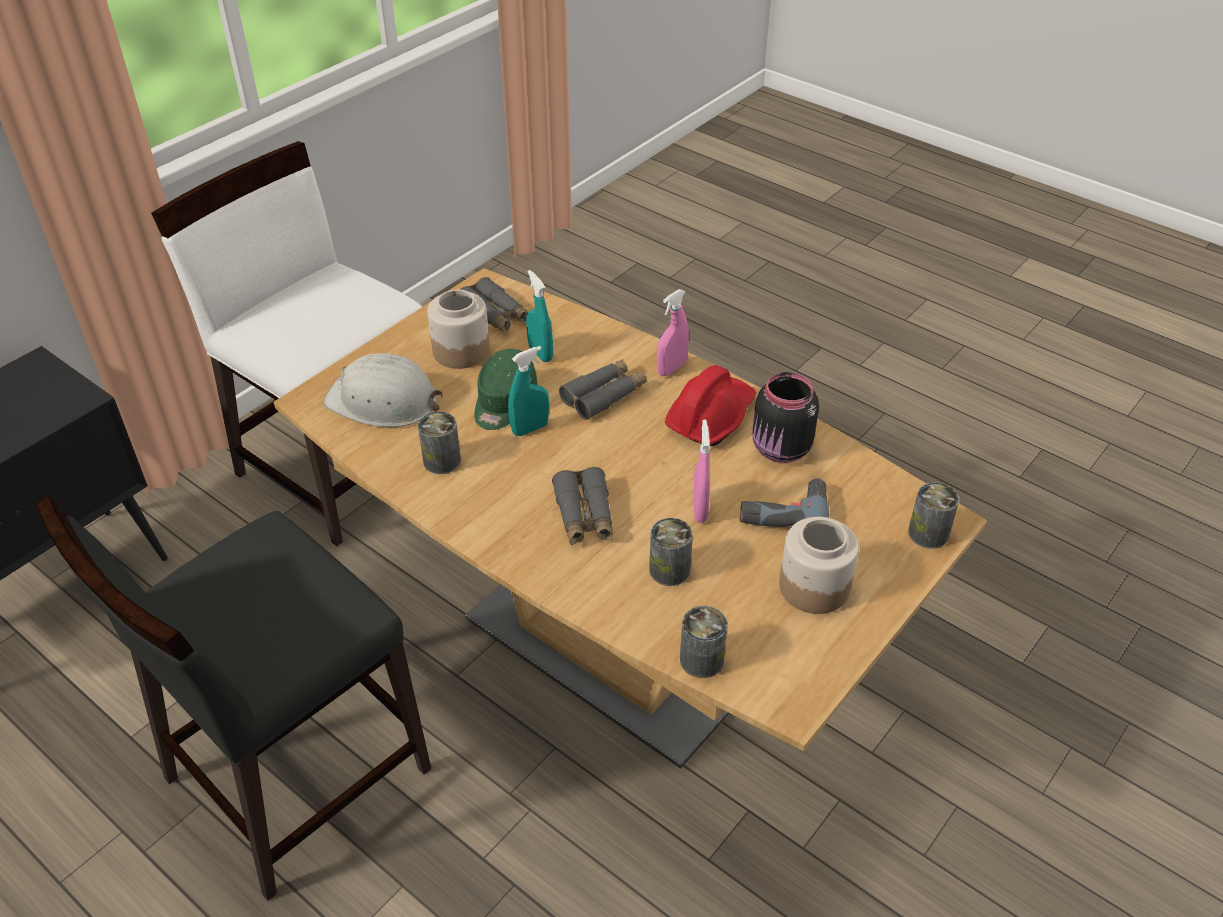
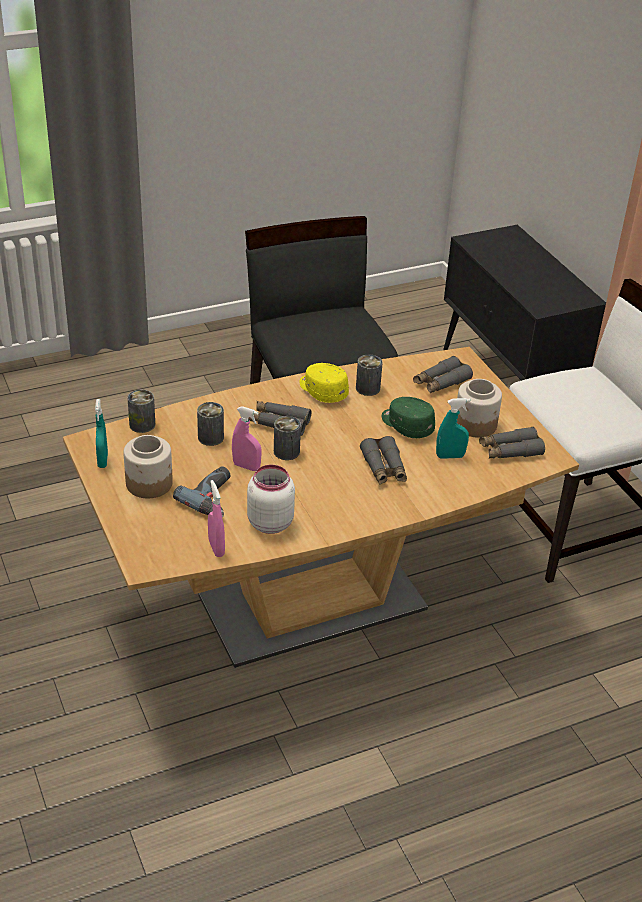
camera: 115 degrees right, 5 degrees down
white hard hat [324,353,443,427] -> grey binoculars [413,356,473,393]
turquoise spray bottle [508,346,549,436] -> turquoise spray bottle moved to [95,399,108,468]
pink spray bottle [657,289,689,376] -> pink spray bottle moved to [208,480,225,557]
red hard hat [665,365,757,446] -> none
black jar [752,372,819,463] -> white jar [247,465,295,534]
can [908,482,959,549] -> can moved to [274,416,301,460]
none -> yellow cap [299,363,349,403]

